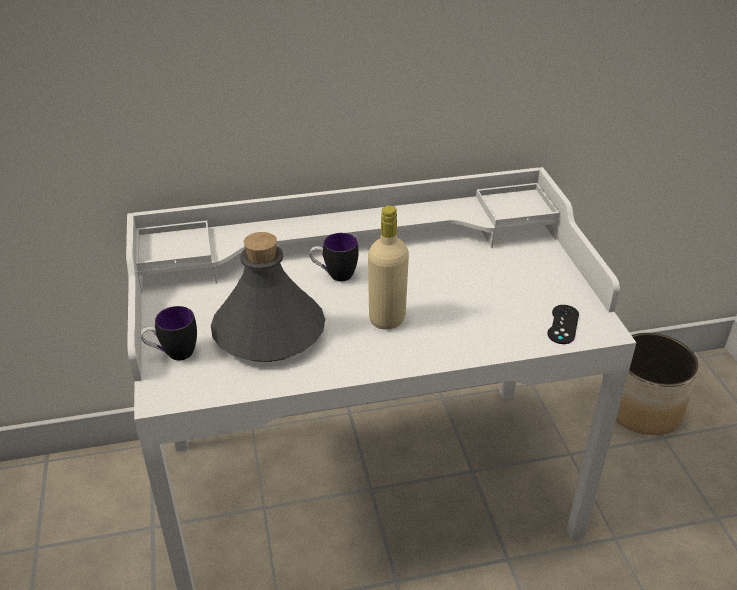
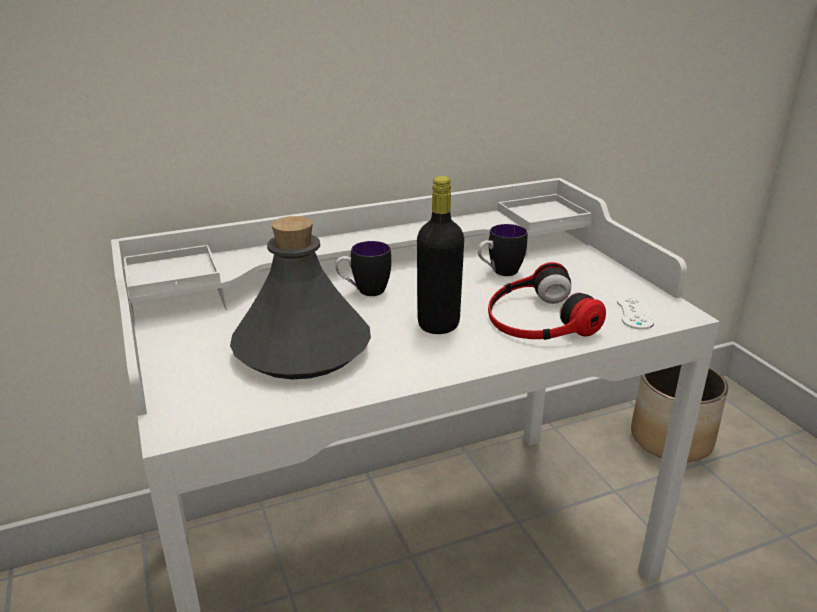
camera: 10 degrees left, 10 degrees down
mug [141,306,197,360] -> mug moved to [477,224,527,276]
beige bottle [368,205,409,330] -> black bottle [417,176,464,334]
black game controller [547,305,579,344] -> white game controller [617,295,654,330]
none -> headphones [488,262,606,340]

